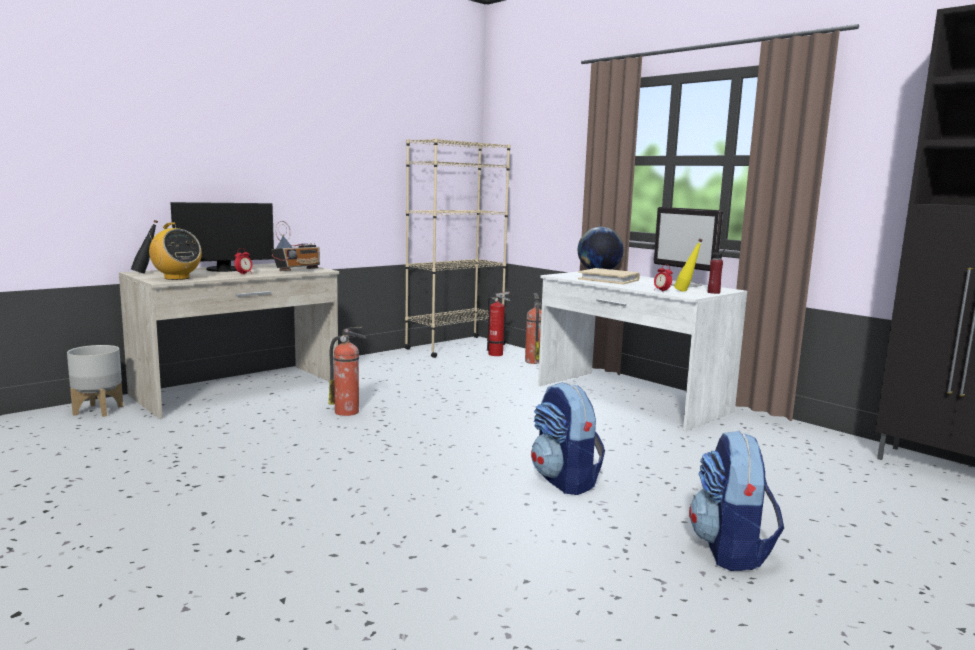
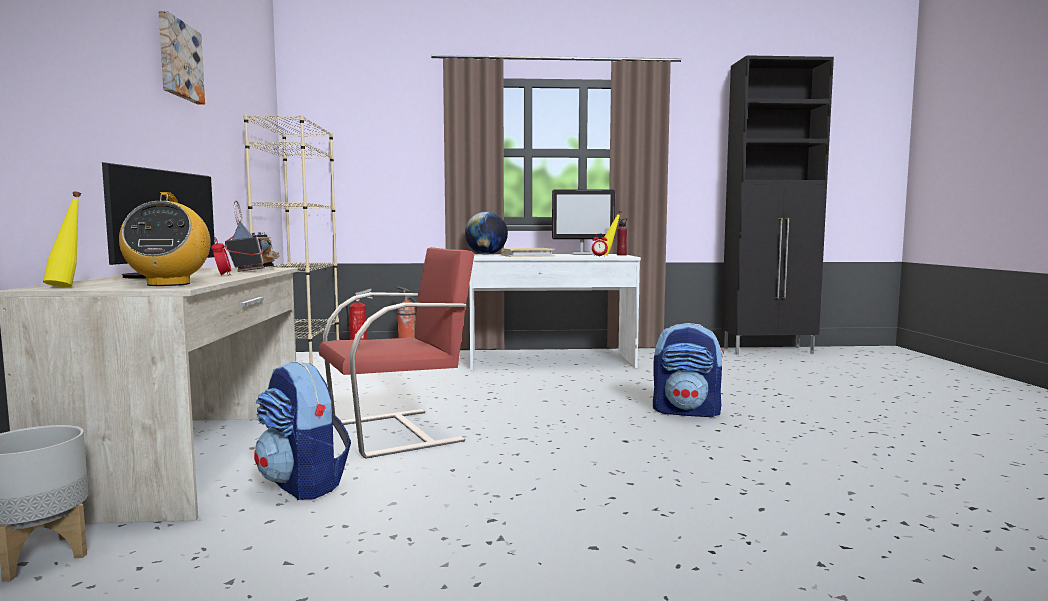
camera: 50 degrees left, 5 degrees down
black bottle [131,220,158,274] -> yellow bottle [43,191,81,287]
radio [149,223,202,280] -> radio turned 90 degrees clockwise [119,192,211,286]
fire extinguisher [329,327,367,416] -> red chair [319,247,475,458]
backpack [689,431,784,571] -> backpack moved to [254,361,351,500]
none -> picture [158,11,205,105]

